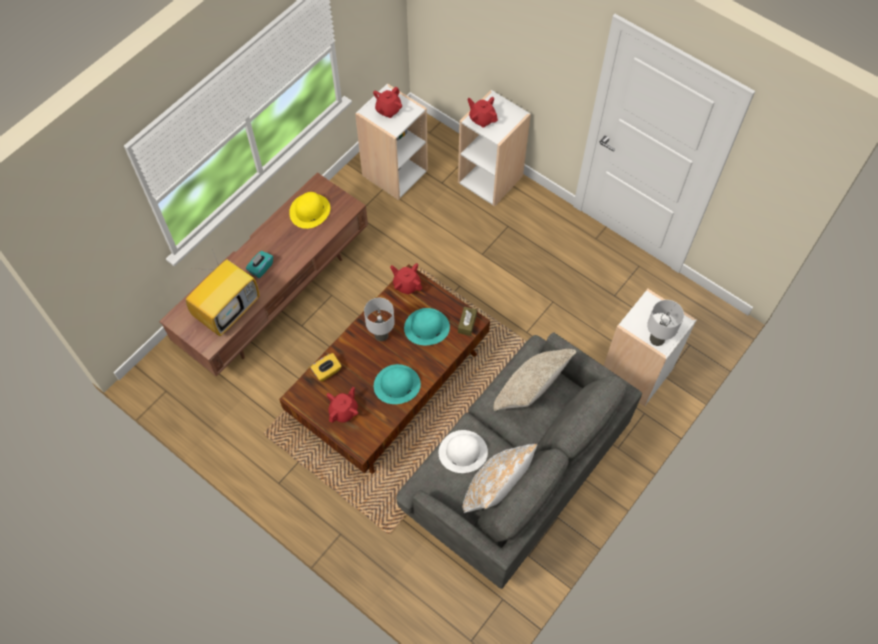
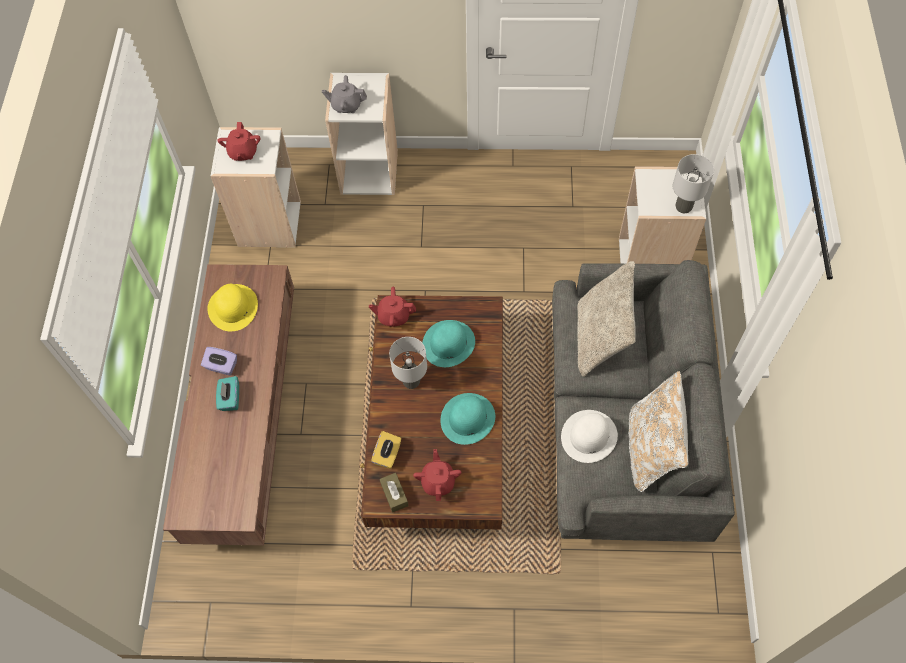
camera: 35 degrees left, 0 degrees up
television [186,249,259,336] -> none
brown tissue box [458,307,477,336] -> brown tissue box moved to [380,473,409,513]
red teapot [467,97,498,127] -> grey teapot [322,75,367,113]
none -> purple tissue box [201,347,237,375]

